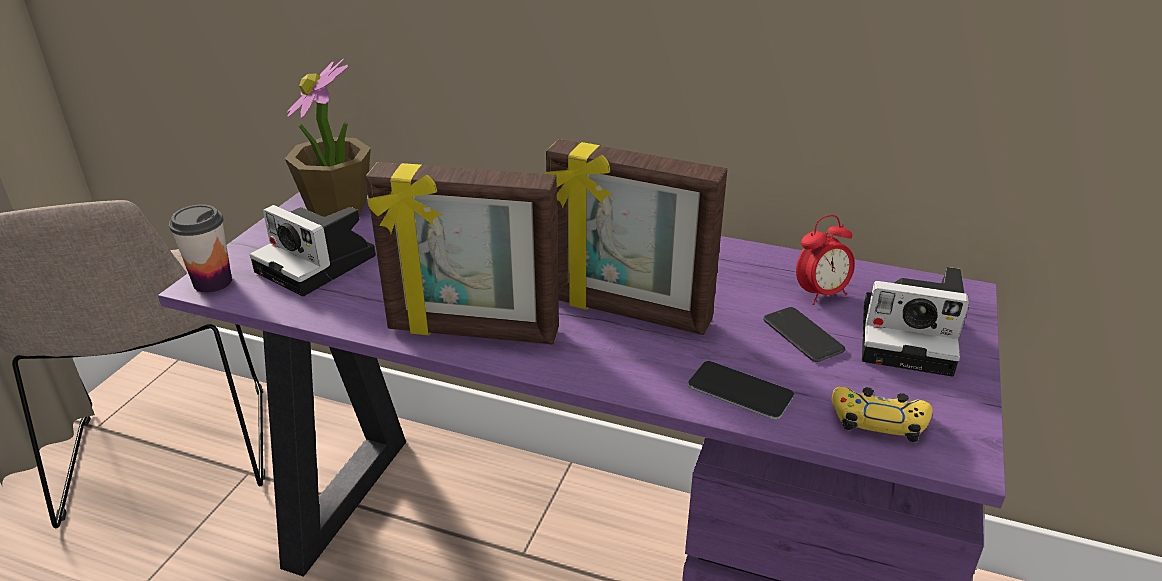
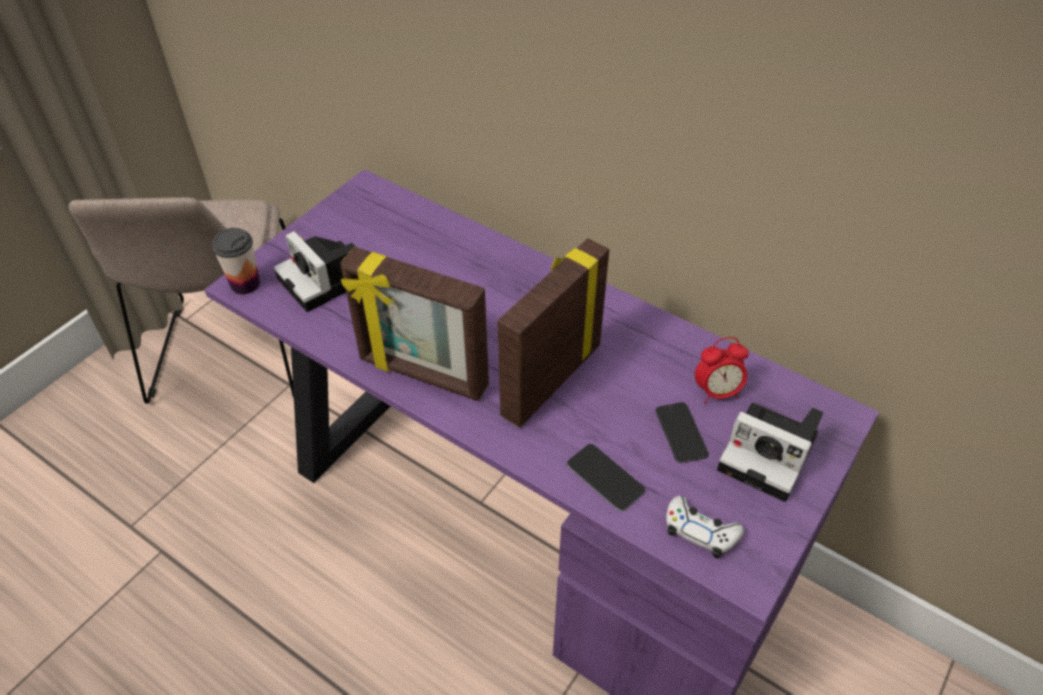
camera: 15 degrees right, 15 degrees up
potted plant [285,59,371,217] -> none
picture frame [545,139,727,335] -> picture frame turned 90 degrees clockwise [498,238,609,428]
yellow game controller [832,387,932,442] -> white game controller [666,496,744,559]

